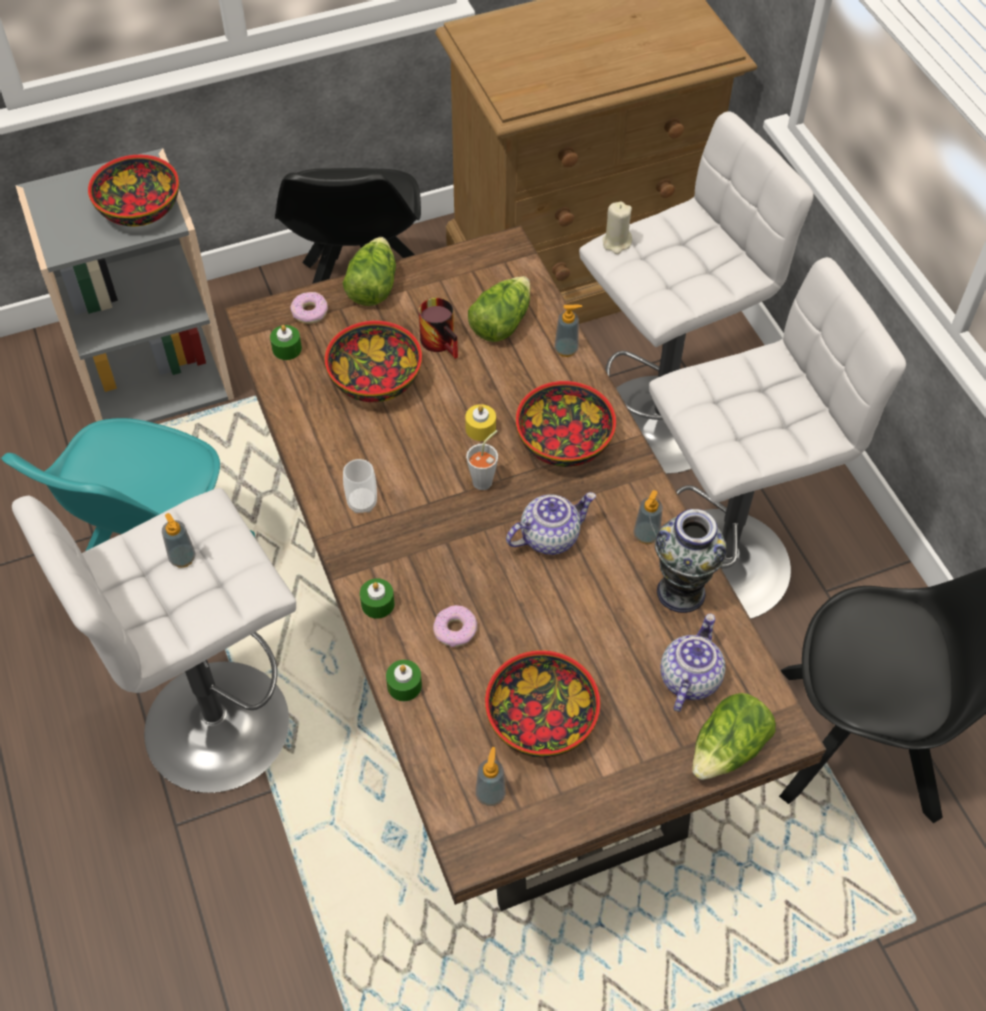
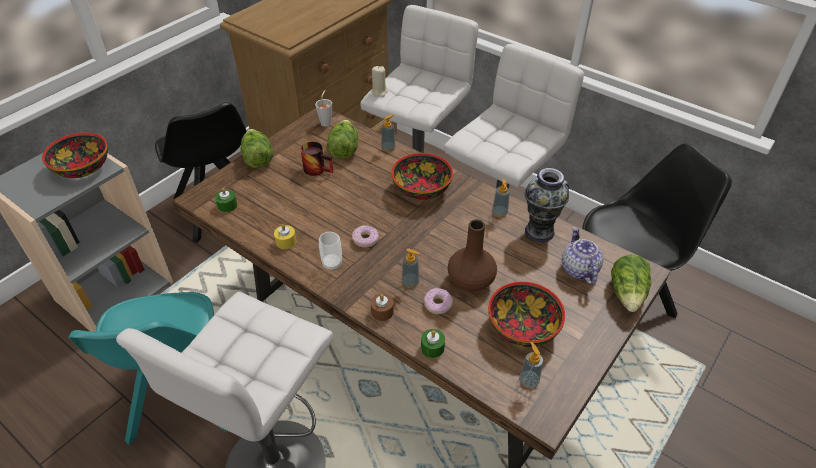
camera: 30 degrees left, 10 degrees down
soap dispenser [162,513,196,568] -> soap dispenser moved to [402,248,420,288]
donut [290,292,328,324] -> donut moved to [352,225,379,247]
bowl [325,321,422,402] -> none
green candle [360,578,395,619] -> brown candle [371,294,394,321]
yellow candle [465,404,496,441] -> yellow candle moved to [274,224,296,249]
grey cup [466,430,498,490] -> grey cup moved to [315,90,332,127]
teapot [506,492,596,555] -> none
none -> brown vase [448,219,497,291]

